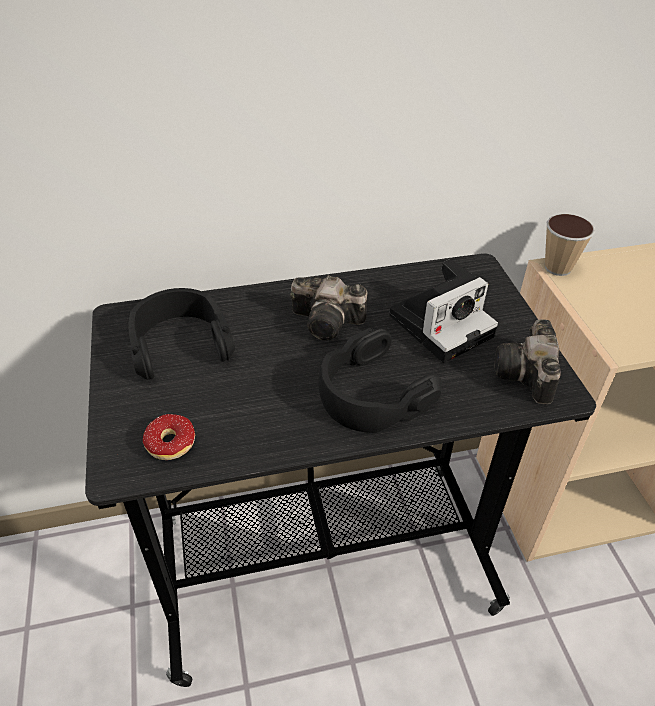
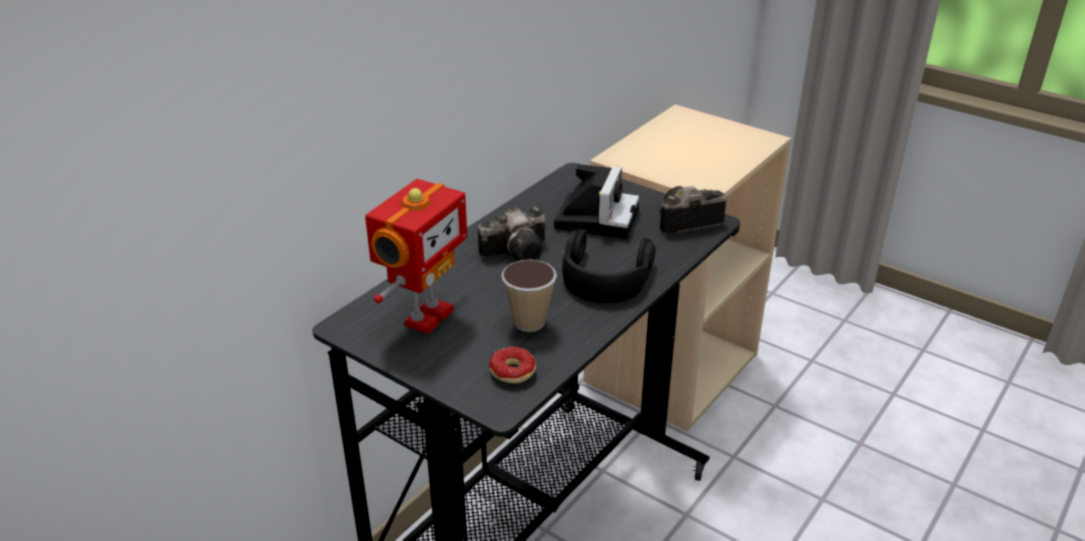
camera: 40 degrees left, 10 degrees down
black headphones [128,288,235,380] -> toy robot [365,179,467,334]
camera [495,319,561,404] -> camera turned 105 degrees clockwise [660,186,727,234]
cup [545,214,595,276] -> cup moved to [501,260,557,332]

